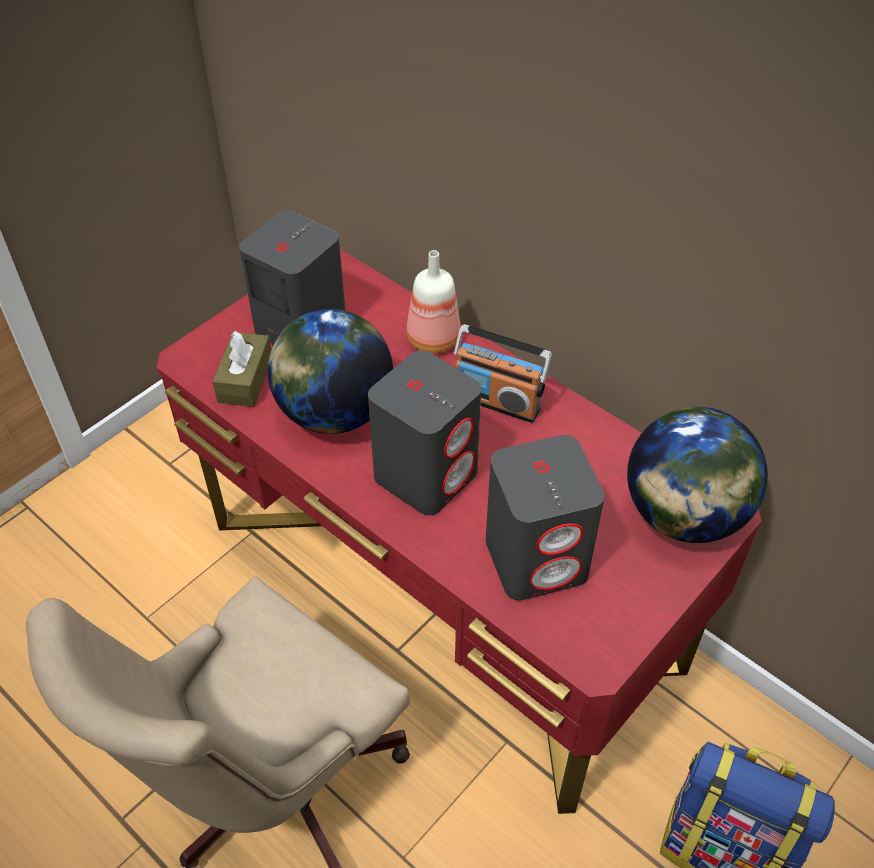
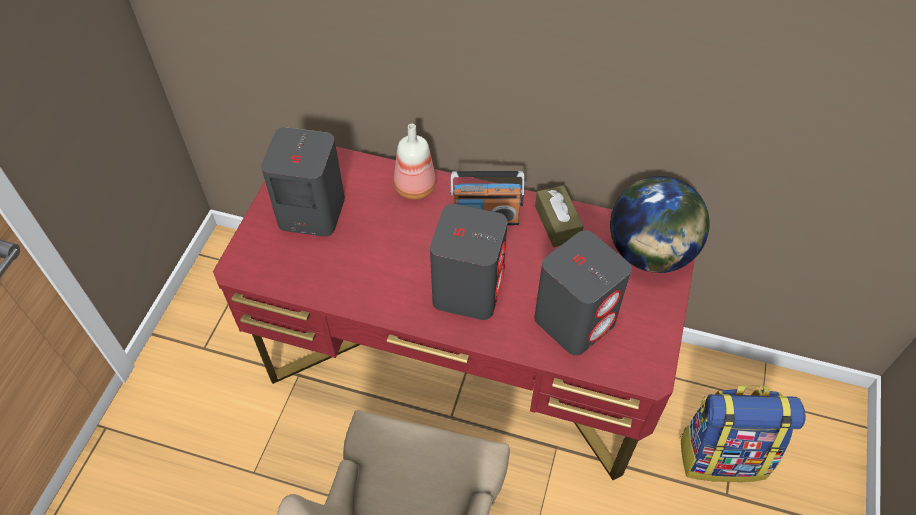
camera: 25 degrees left, 5 degrees up
brown tissue box [213,331,271,407] -> brown tissue box moved to [535,185,584,247]
globe [268,309,393,434] -> none

